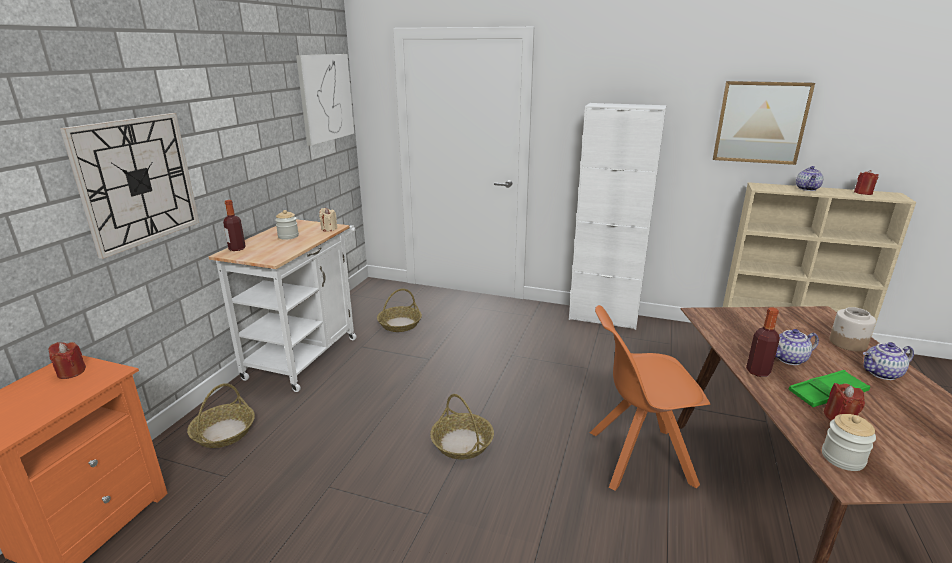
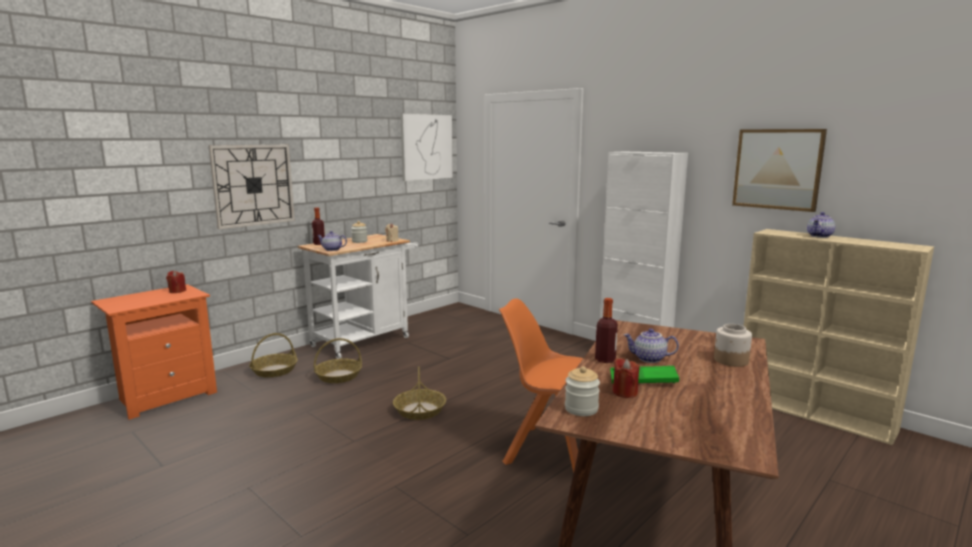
camera: 25 degrees right, 10 degrees down
basket [377,288,422,332] -> basket moved to [314,338,362,383]
red candle [854,170,879,195] -> none
teapot [863,342,914,380] -> teapot moved to [317,231,347,251]

